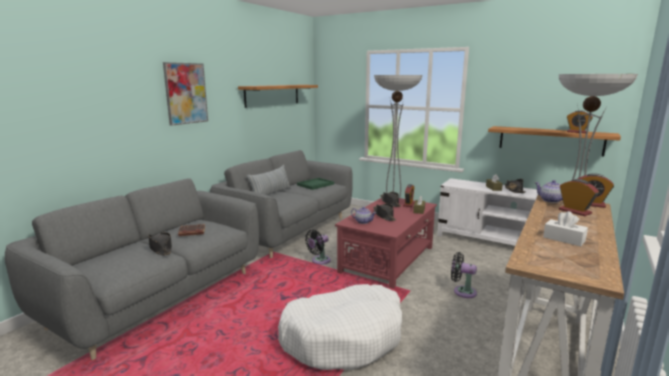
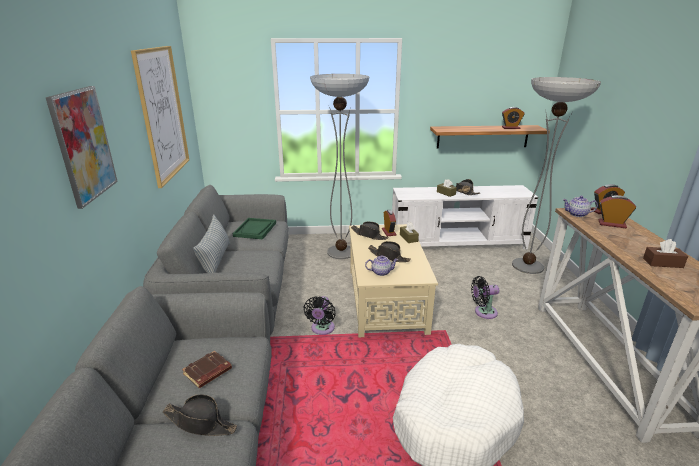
camera: 35 degrees left, 10 degrees up
shelf [238,85,318,108] -> picture [131,46,189,188]
red coffee table [335,198,437,289] -> beige coffee table [349,224,438,337]
white tissue box [543,211,588,246] -> brown tissue box [643,239,688,268]

